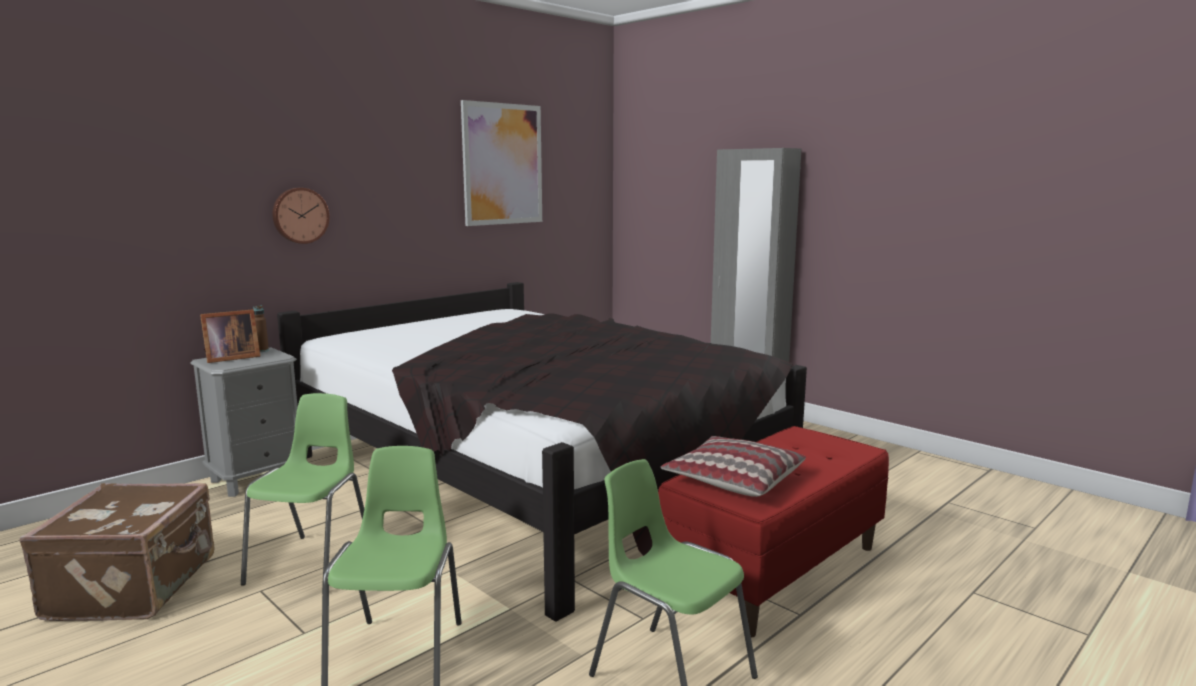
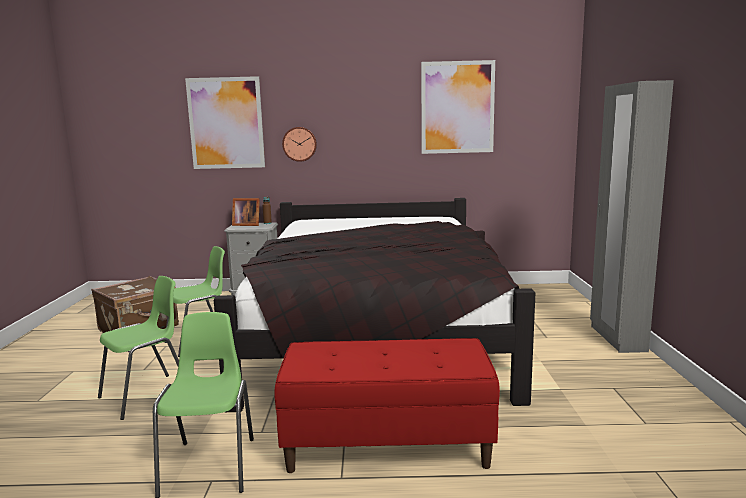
camera: 45 degrees right, 0 degrees up
pillow [661,436,806,497] -> none
none -> picture [185,76,265,169]

